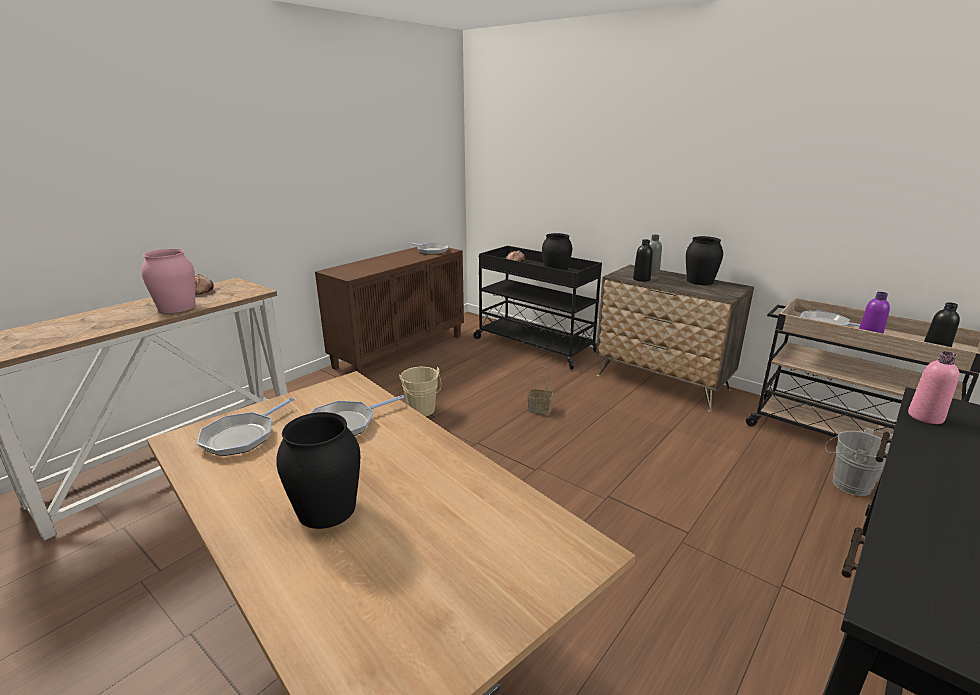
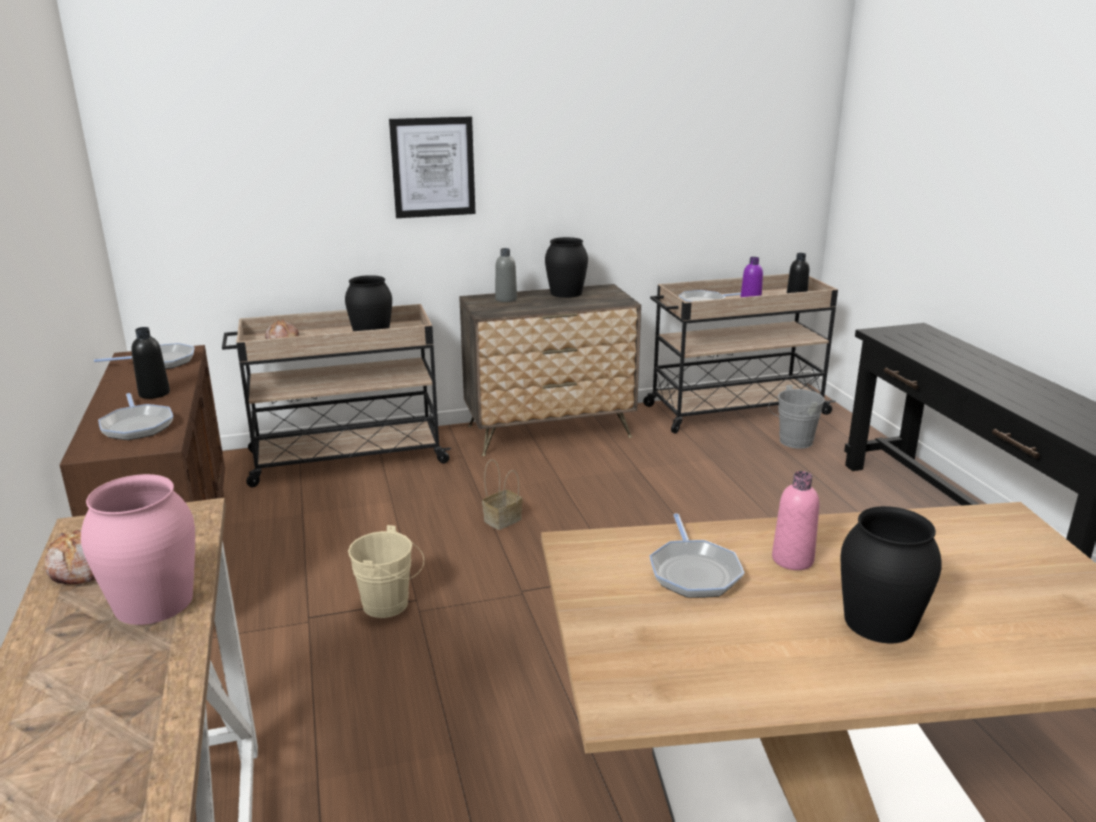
camera: 55 degrees left, 0 degrees up
frying pan [197,398,294,456] -> frying pan moved to [98,393,173,440]
black cart [473,246,602,369] -> beige cart [222,304,451,487]
black bottle [633,239,653,282] -> black bottle moved to [131,327,170,399]
pink bottle [908,351,959,424] -> pink bottle moved to [772,471,819,570]
none -> picture [389,116,475,218]

